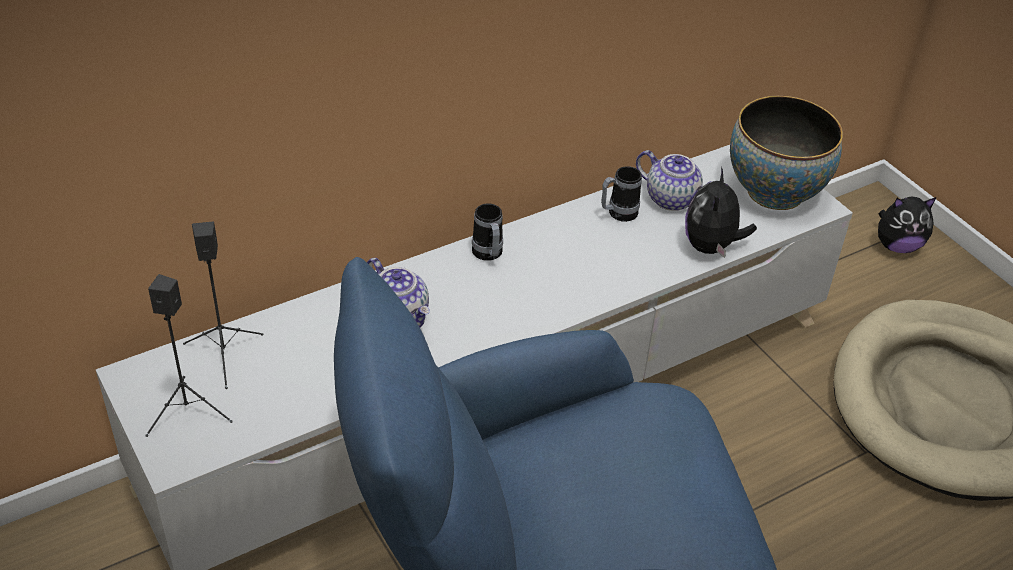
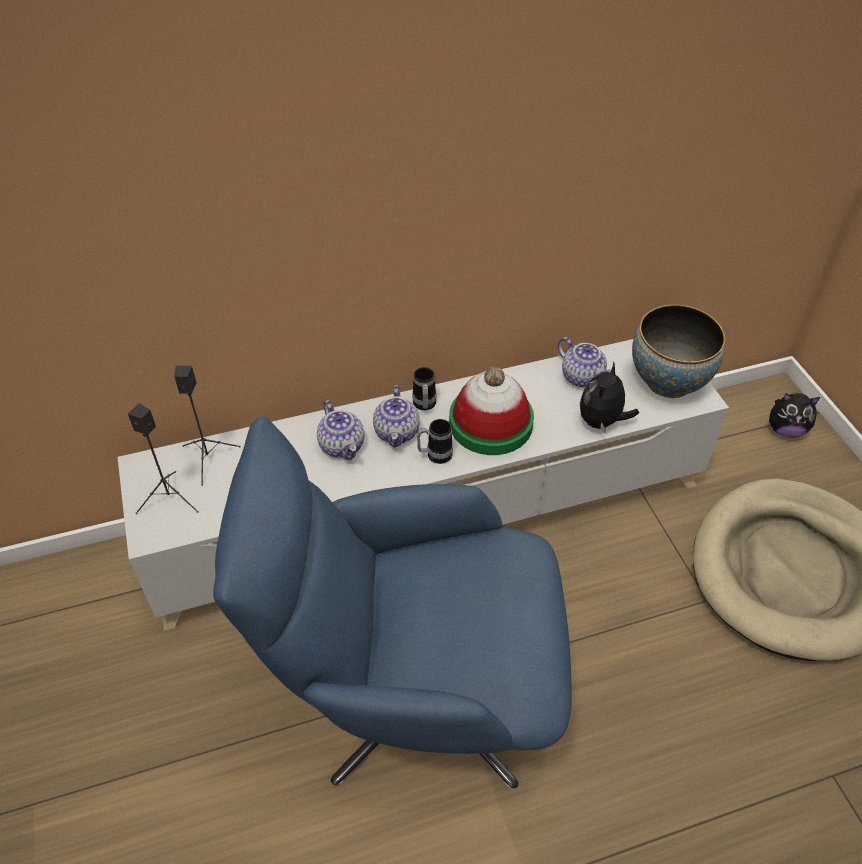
camera: 15 degrees right, 5 degrees up
mug [601,166,642,222] -> mug moved to [417,419,453,464]
none -> teapot [373,385,420,448]
none -> hat [449,367,534,455]

